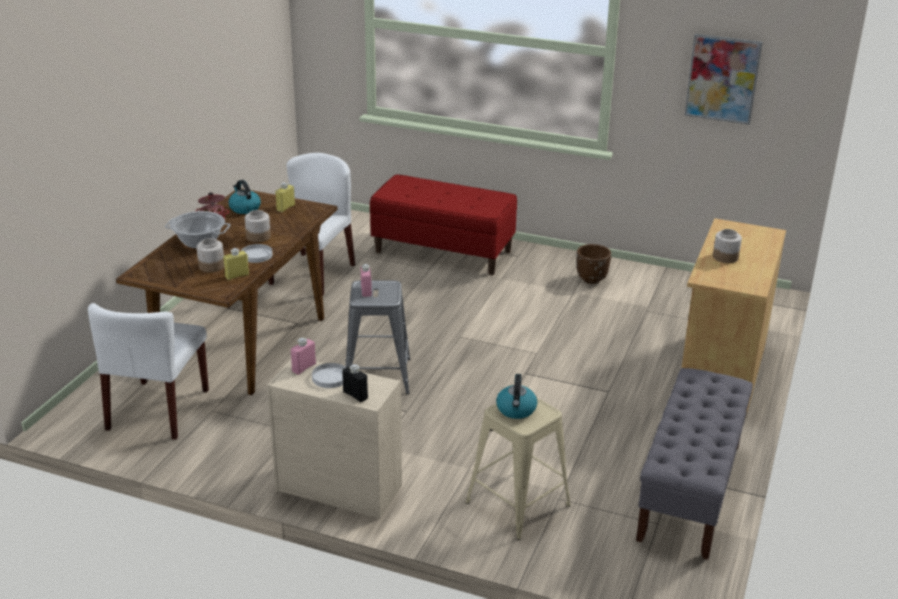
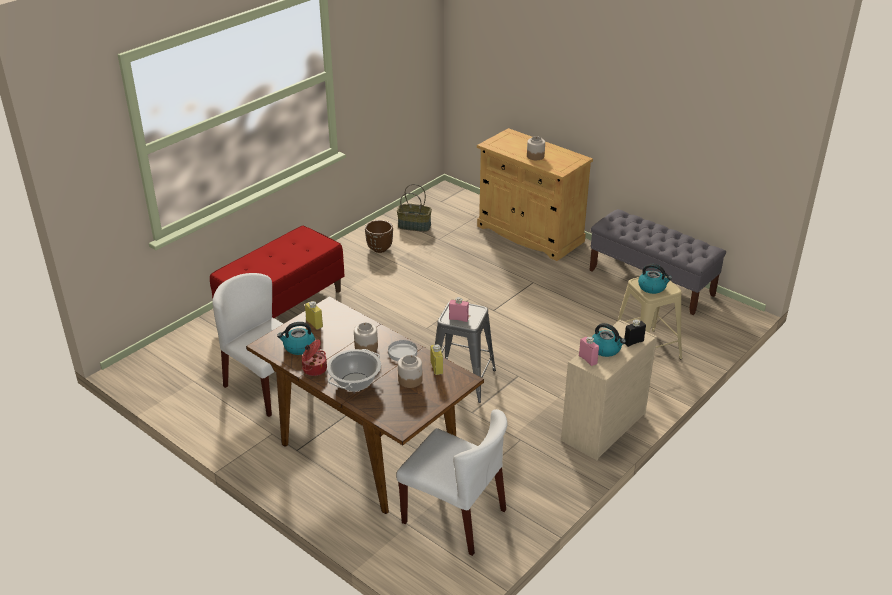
camera: 70 degrees left, 5 degrees up
white plate [312,363,346,388] -> kettle [592,323,626,357]
picture [684,34,762,125] -> none
none -> basket [397,184,432,232]

